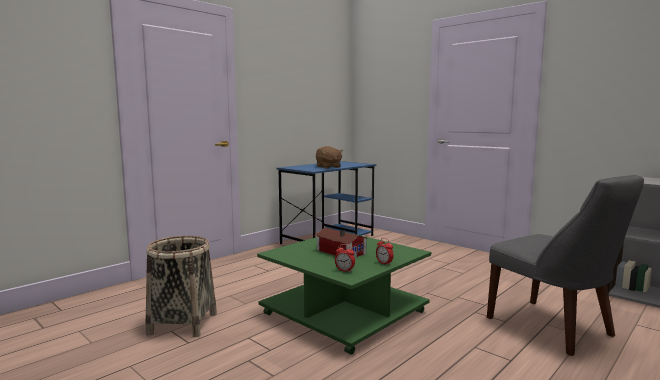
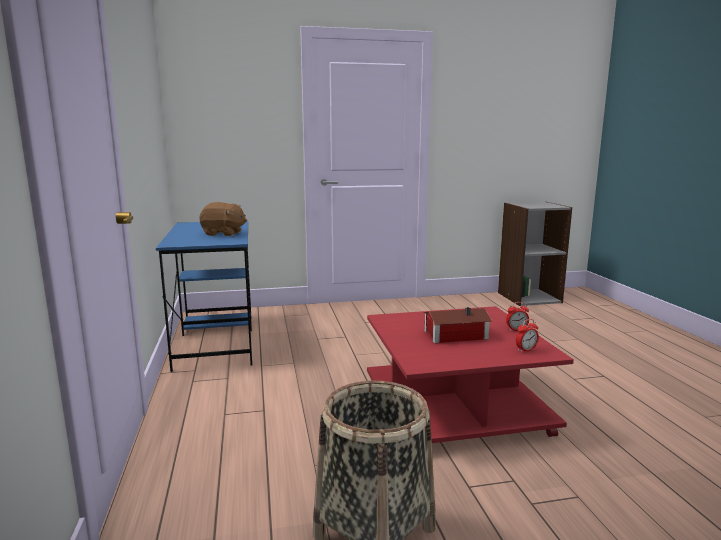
camera: 55 degrees left, 5 degrees up
green coffee table [257,232,431,355] -> red coffee table [367,306,574,443]
grey chair [487,175,644,356] -> none

